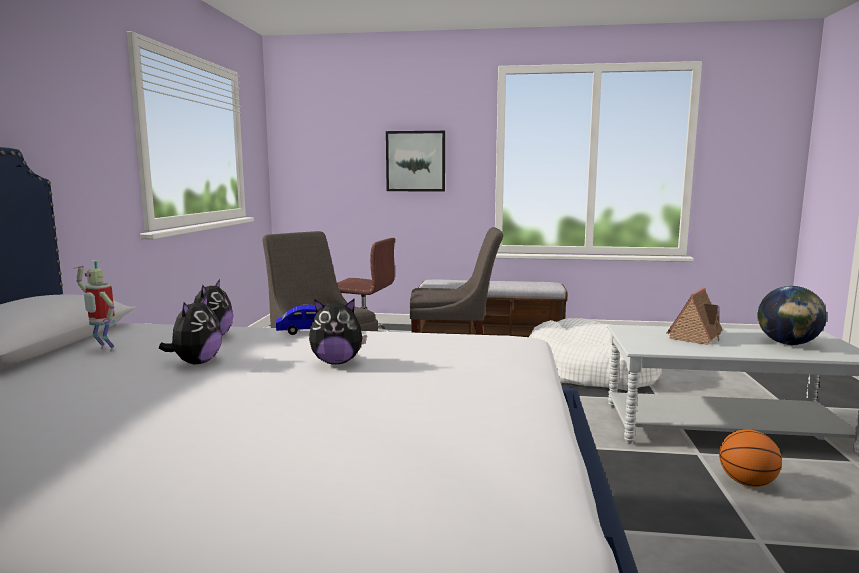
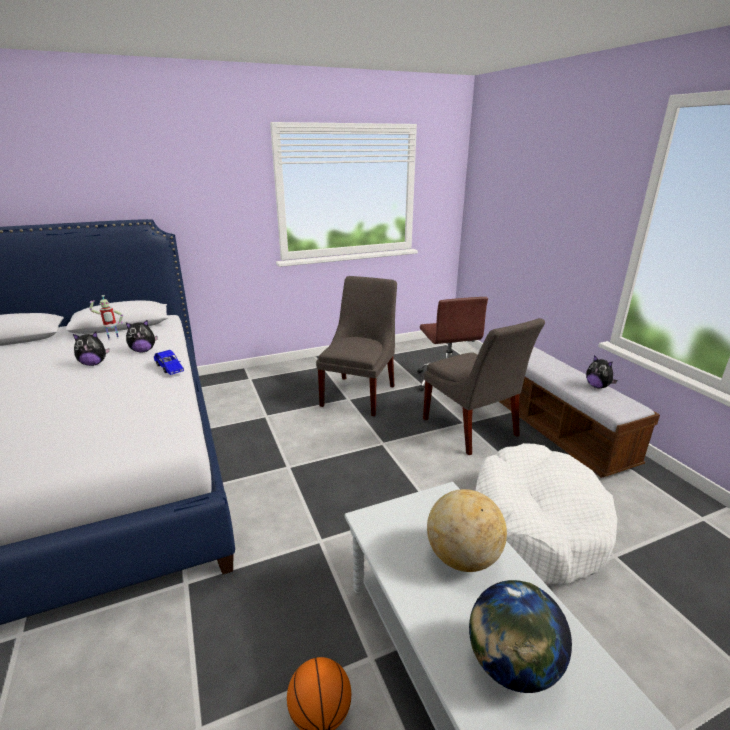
camera: 60 degrees right, 15 degrees up
toy robot [76,260,116,351] -> toy robot turned 120 degrees counterclockwise [90,295,123,340]
plush toy [309,298,367,364] -> plush toy moved to [586,355,618,388]
picture [386,131,445,191] -> none
toy house [667,288,723,345] -> globe [427,489,507,572]

